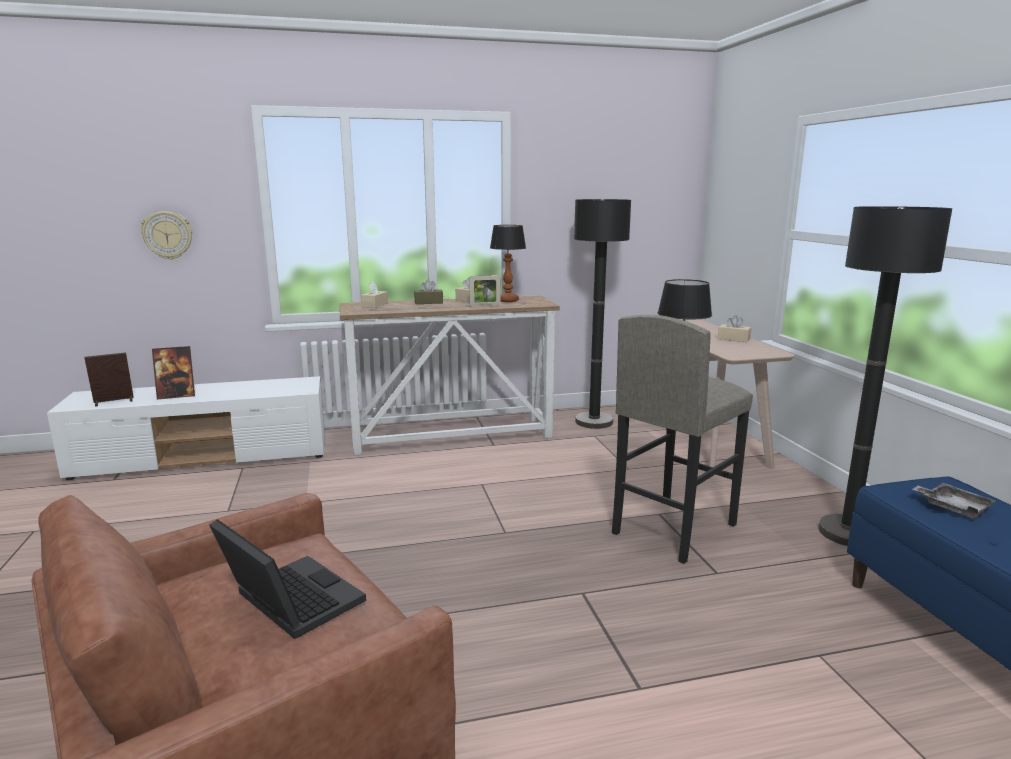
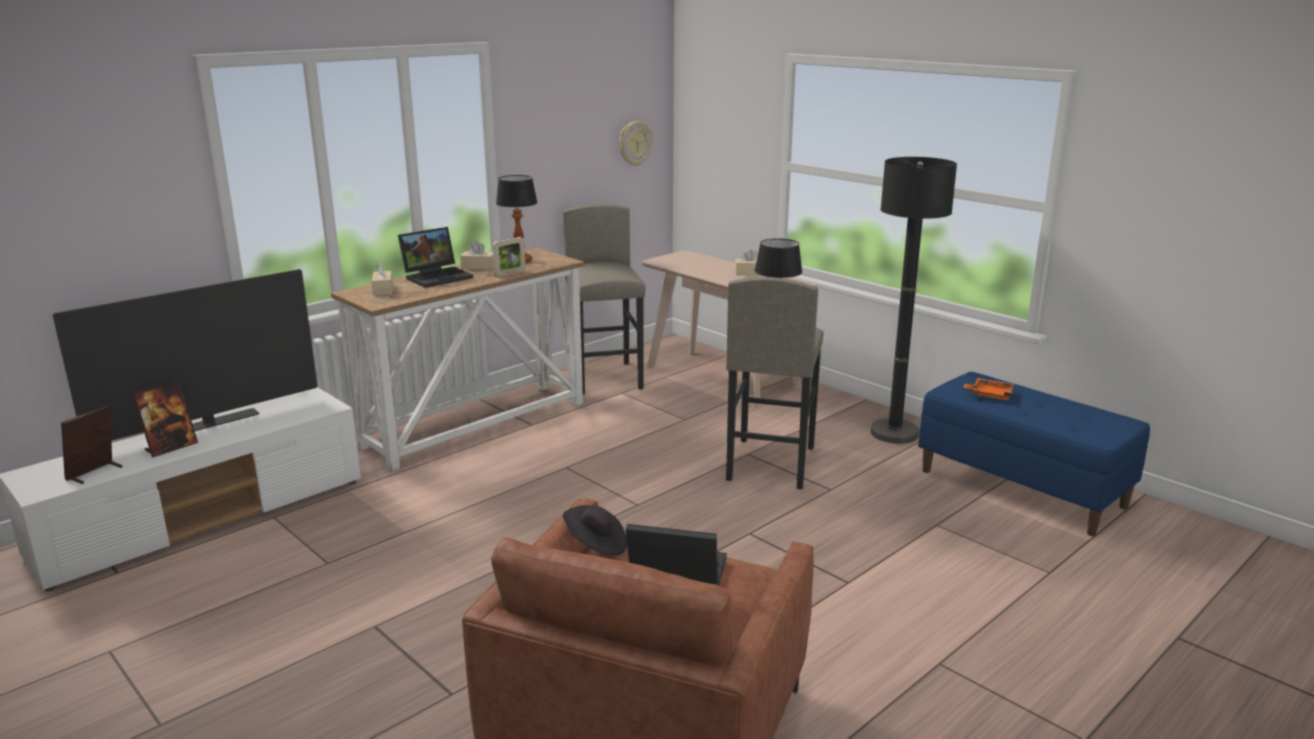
camera: 30 degrees left, 5 degrees up
wall clock [141,211,192,260] -> wall clock moved to [619,121,653,166]
brown tissue box [414,279,443,304] -> laptop [398,227,473,288]
black floor lamp [574,199,631,429] -> grey stool [563,203,645,394]
grey tray [912,483,996,519] -> orange tray [964,378,1014,400]
none -> television [53,269,318,441]
none -> black hat [563,505,627,555]

